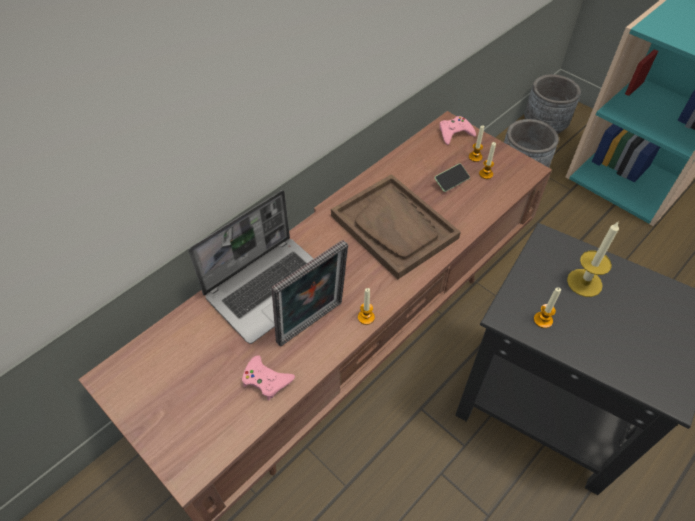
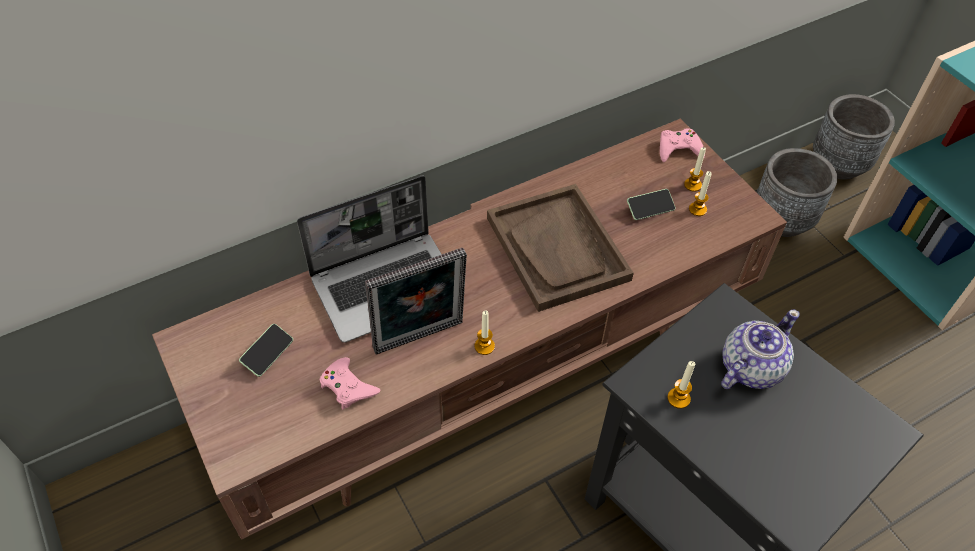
camera: 15 degrees right, 0 degrees up
candle [567,222,619,297] -> teapot [721,310,799,389]
none -> phone [239,324,293,377]

